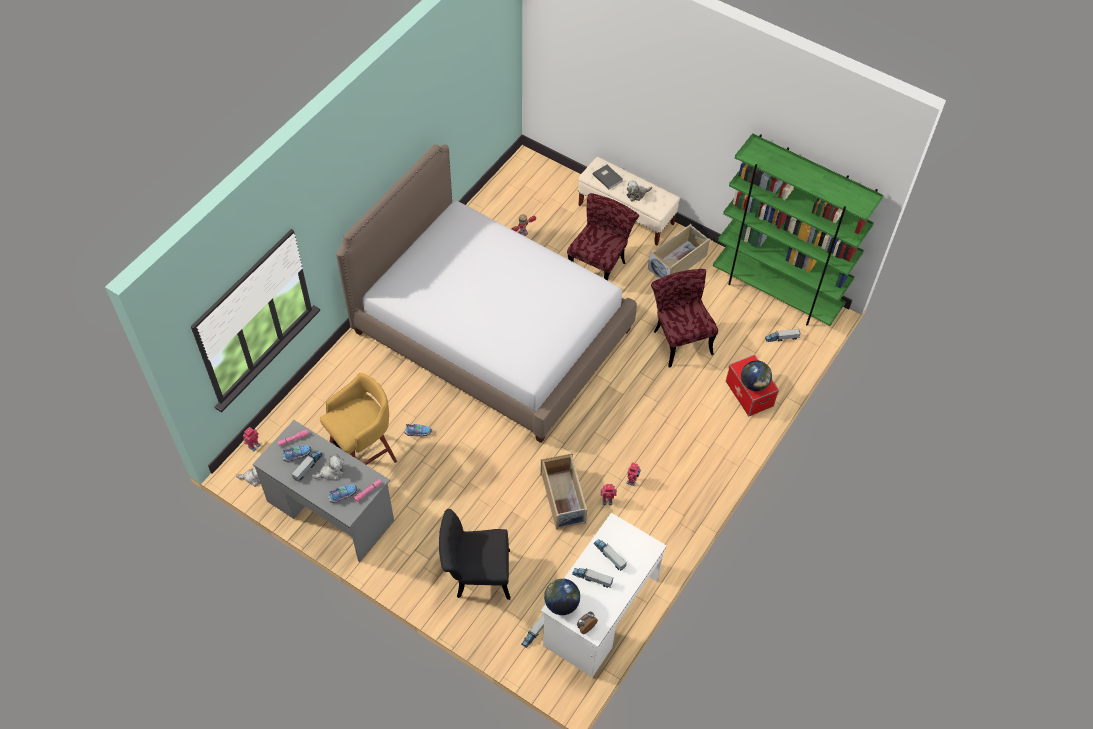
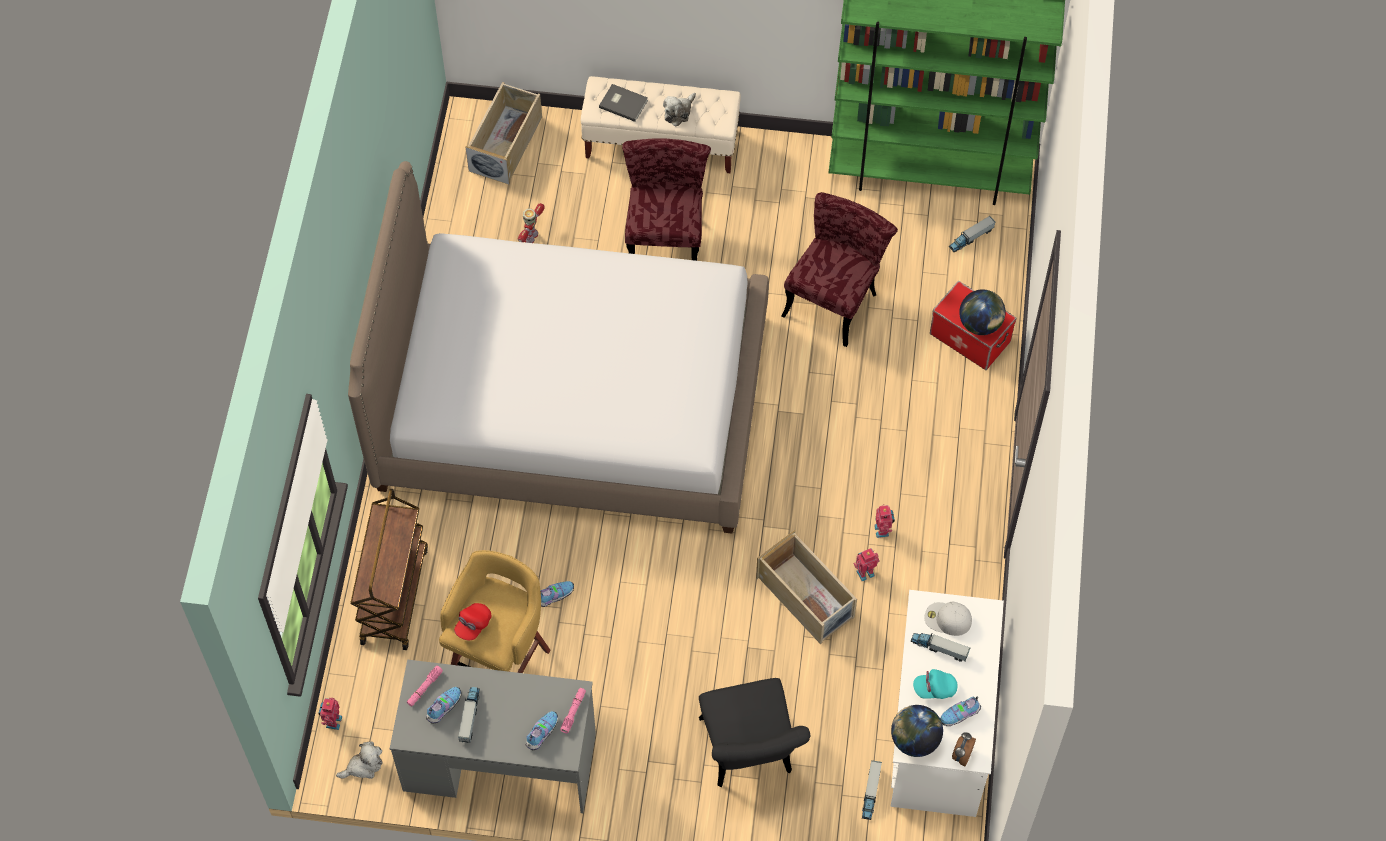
camera: 25 degrees left, 5 degrees up
plush toy [312,454,345,481] -> none
black chair [439,509,510,600] -> black chair turned 75 degrees counterclockwise [699,678,810,787]
toy truck [572,568,613,588] -> turquoise cap [913,669,958,699]
beige storage box [648,224,710,279] -> beige storage box moved to [465,82,542,185]
red chair [651,269,718,367] -> red chair turned 75 degrees clockwise [781,192,898,347]
none -> brown cart [350,489,428,650]
none -> red cap [454,603,491,640]
none -> white cap [924,602,972,636]
none -> shoe [940,696,981,726]

